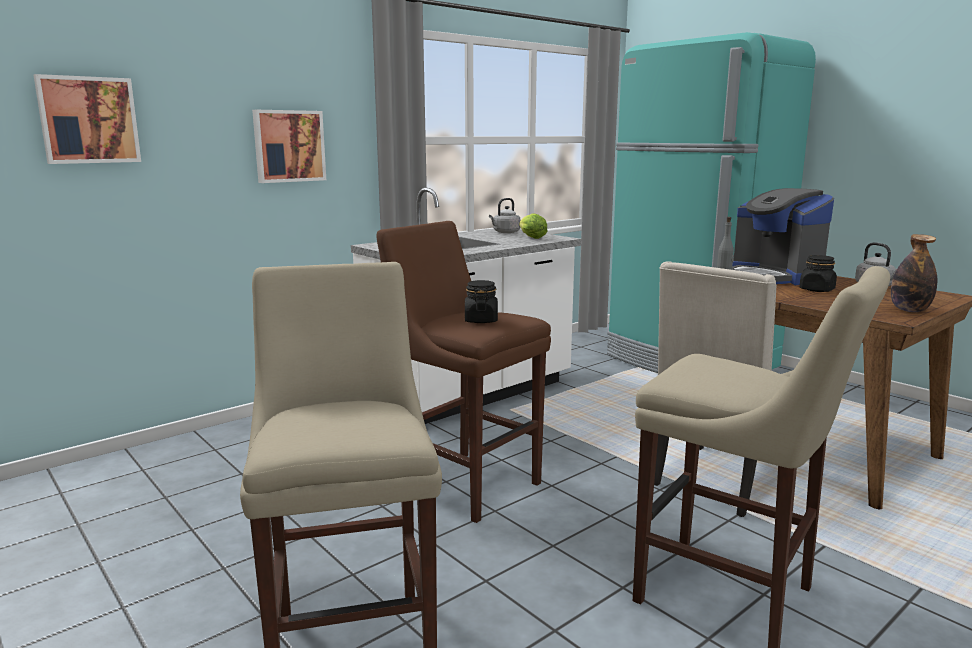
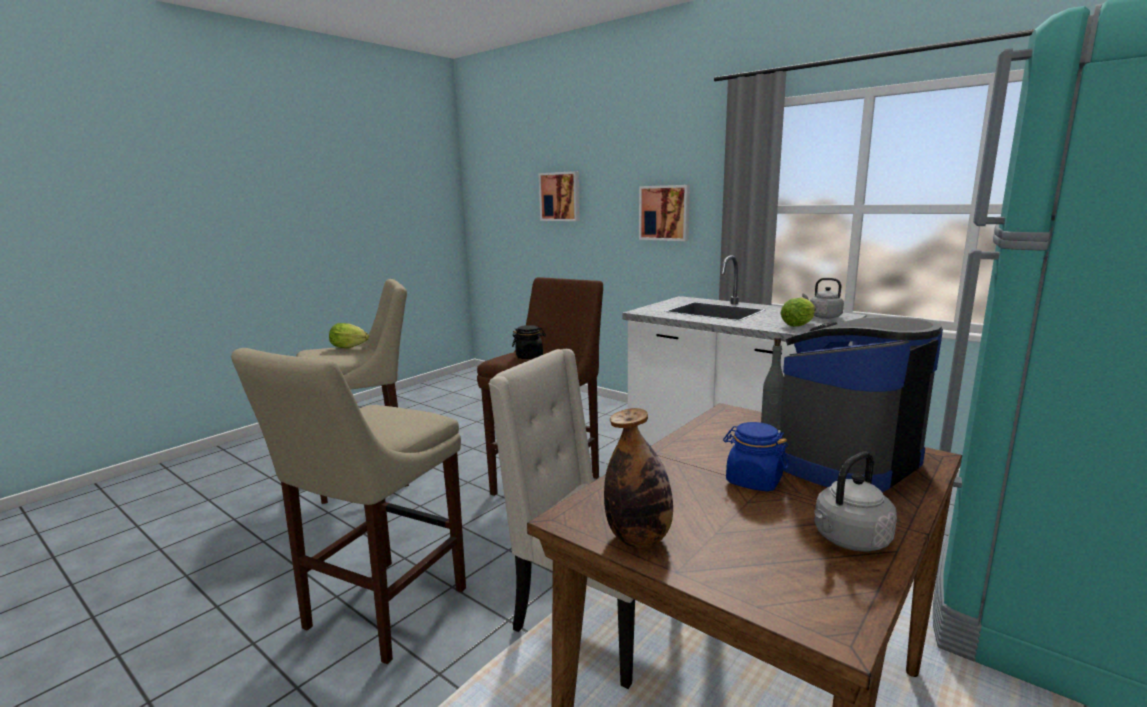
camera: 80 degrees right, 0 degrees up
black jar [799,255,837,292] -> blue jar [723,422,789,491]
none -> lettuce [329,323,369,348]

